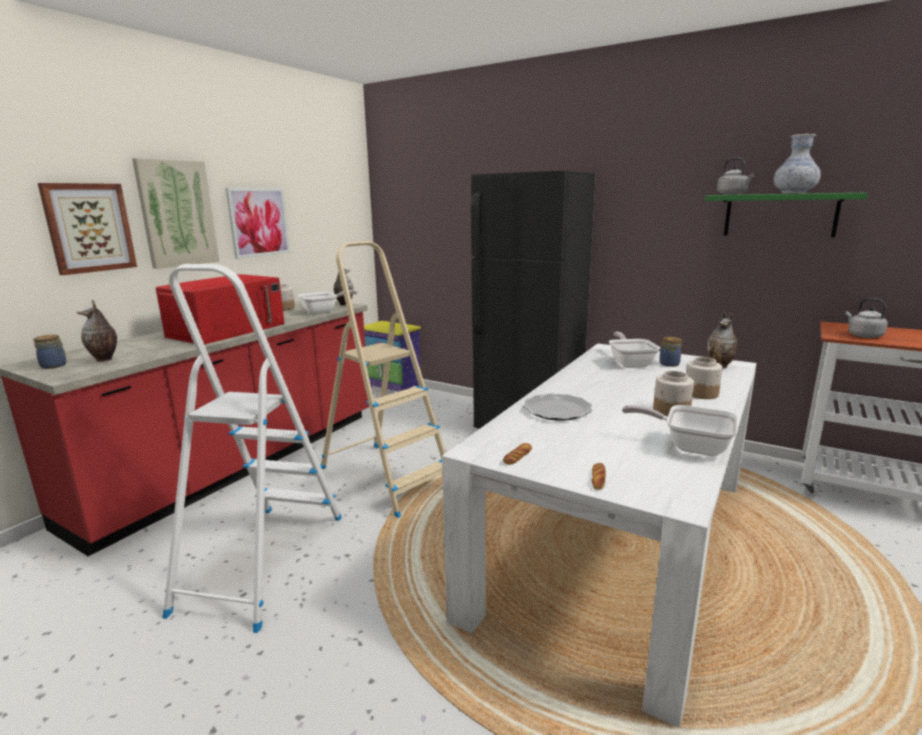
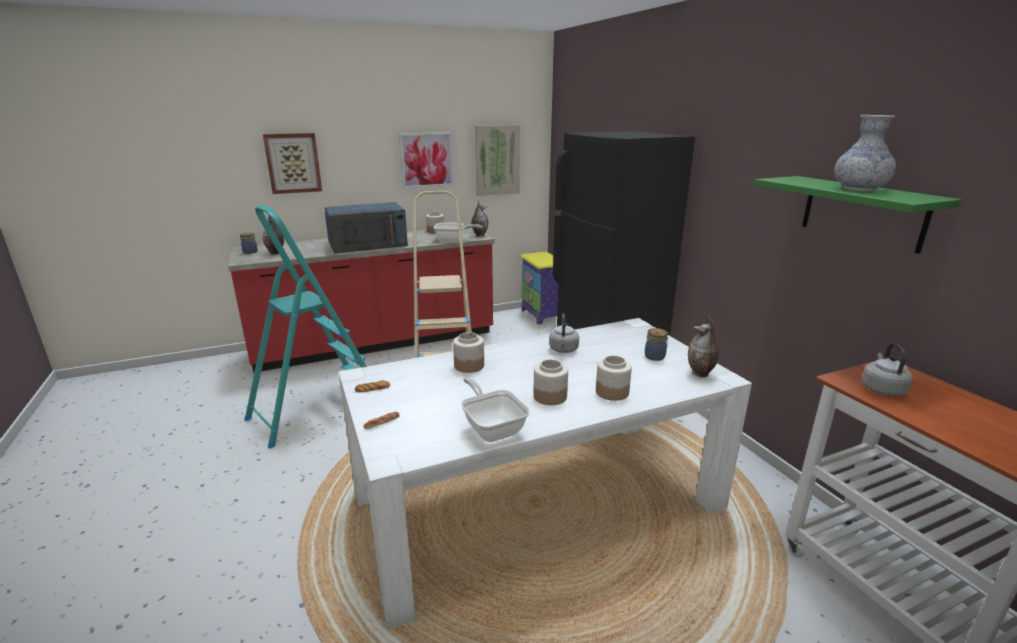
camera: 35 degrees right, 5 degrees up
picture [132,158,219,269] -> picture moved to [475,125,520,196]
red microwave [156,274,285,345] -> blue microwave [325,202,408,253]
white step ladder [163,264,342,633] -> turquoise step ladder [244,205,367,448]
plate [523,394,592,421] -> jar [453,332,484,373]
frying pan [609,332,660,368] -> none
grey kettle [717,158,754,195] -> grey kettle moved to [549,313,579,353]

